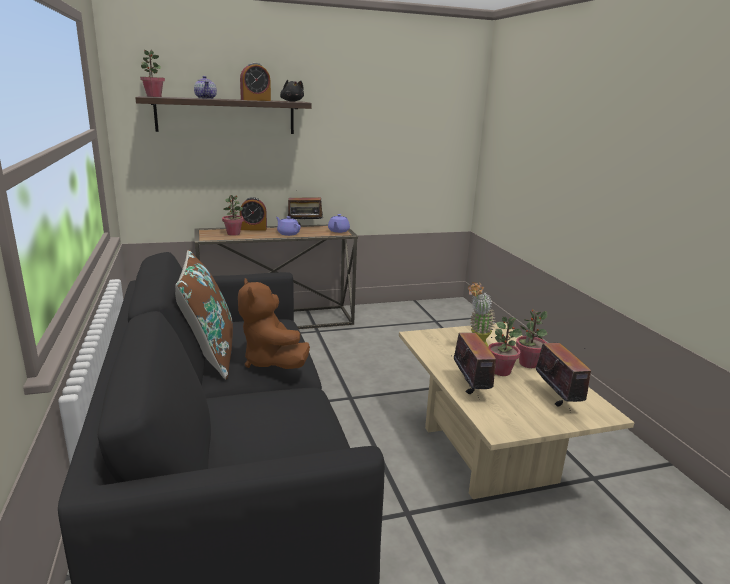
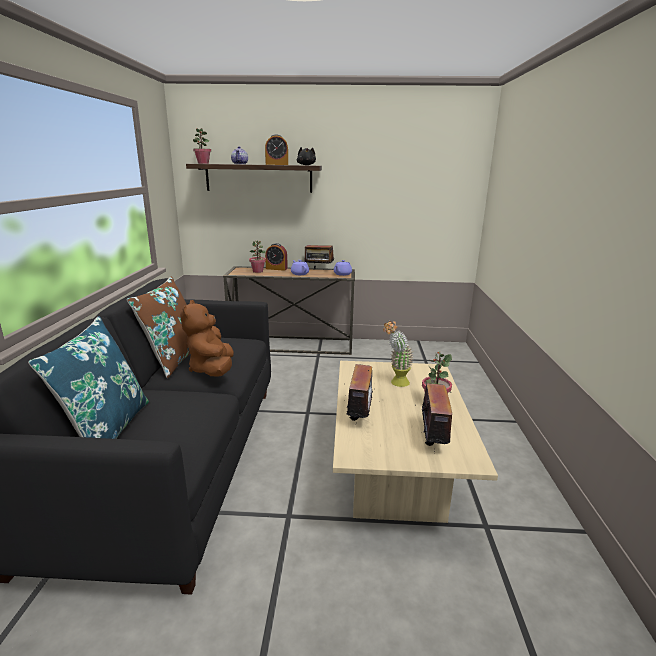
camera: 20 degrees right, 0 degrees up
potted plant [488,317,522,376] -> none
none -> blue pillow [28,316,149,439]

